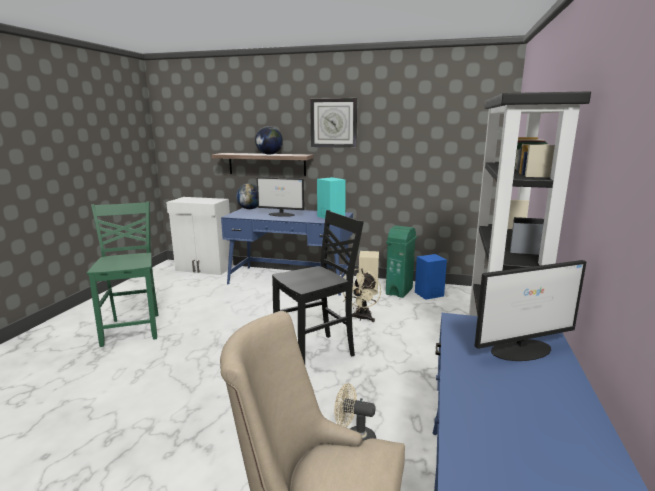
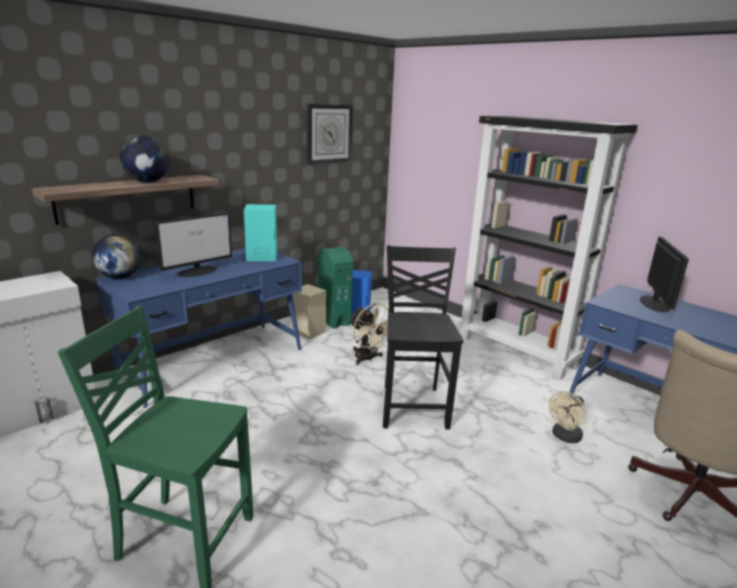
camera: 60 degrees left, 5 degrees up
wall clock [310,98,357,148] -> wall clock moved to [307,104,353,165]

